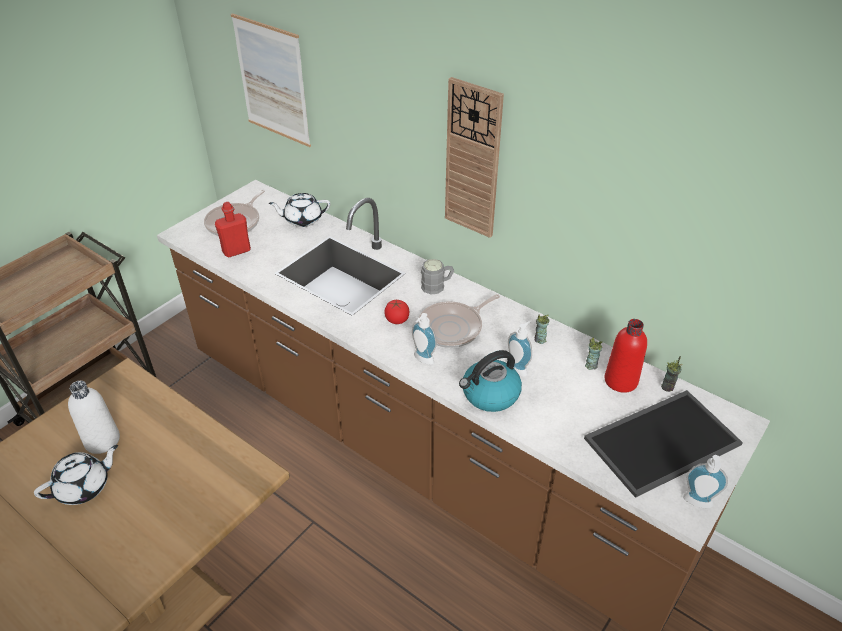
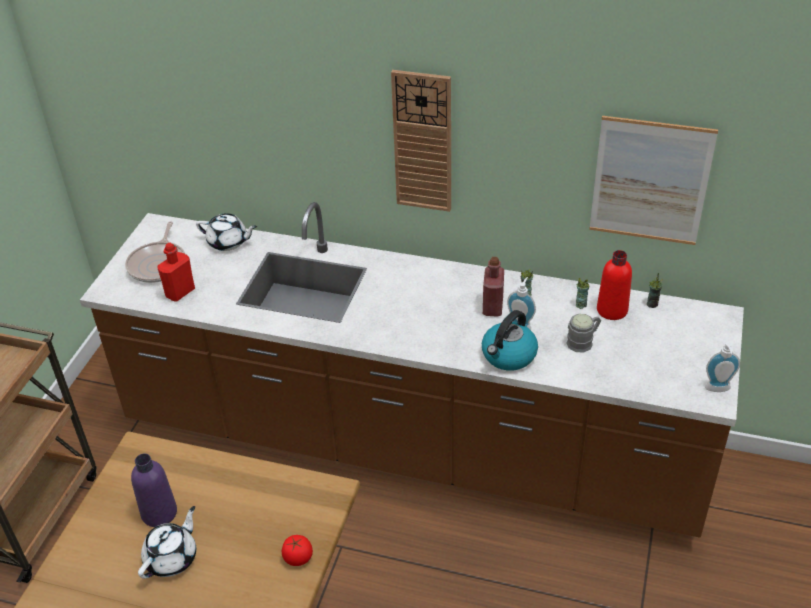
camera: 20 degrees left, 0 degrees up
white bottle [68,381,120,454] -> purple bottle [131,454,177,527]
picture [231,13,311,147] -> picture moved to [589,116,718,245]
white teapot [268,193,330,227] -> white teapot turned 135 degrees counterclockwise [196,213,257,251]
tomato [385,300,409,324] -> tomato moved to [281,535,313,566]
soap dispenser [412,313,437,365] -> none
frying pan [418,294,500,348] -> none
grey mug [421,259,454,294] -> grey mug moved to [566,314,601,353]
tray [584,390,743,498] -> none
none -> red bottle [483,257,504,317]

